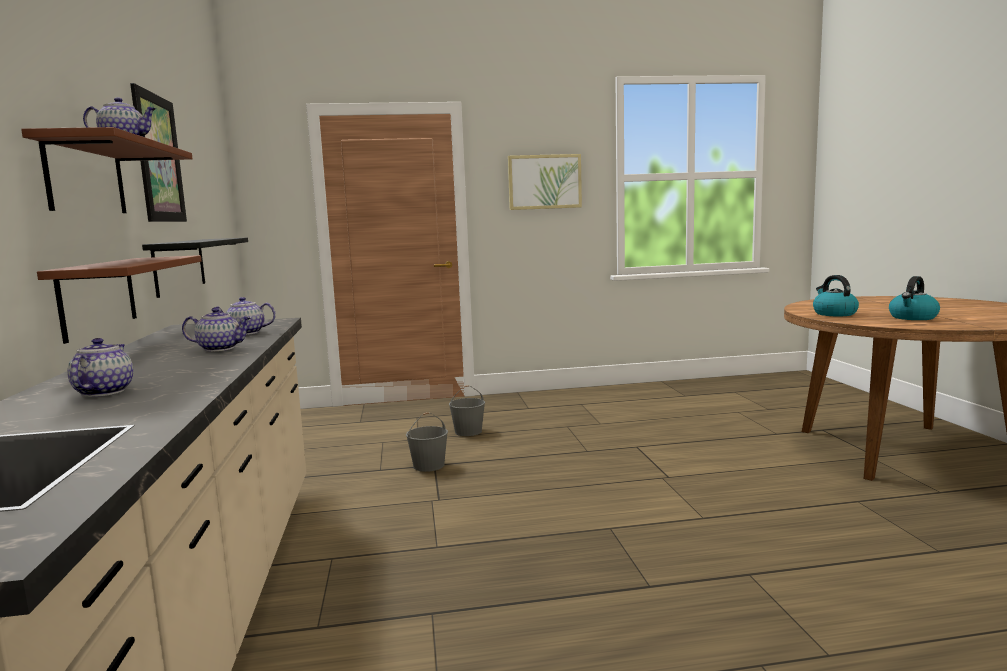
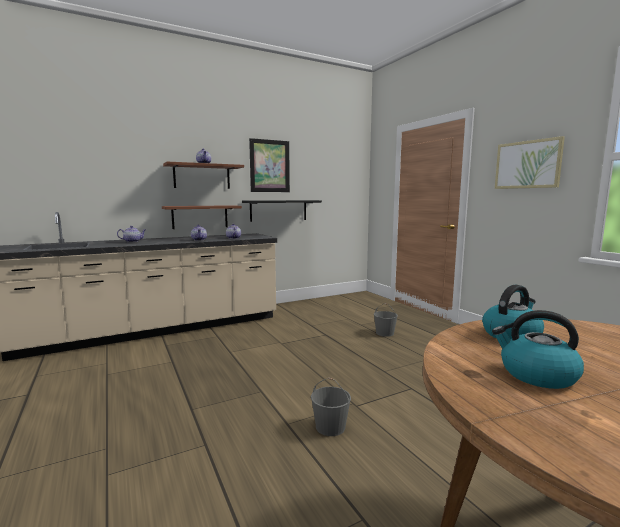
camera: 70 degrees right, 0 degrees up
grey bucket [406,412,448,472] -> grey bucket moved to [311,378,351,436]

